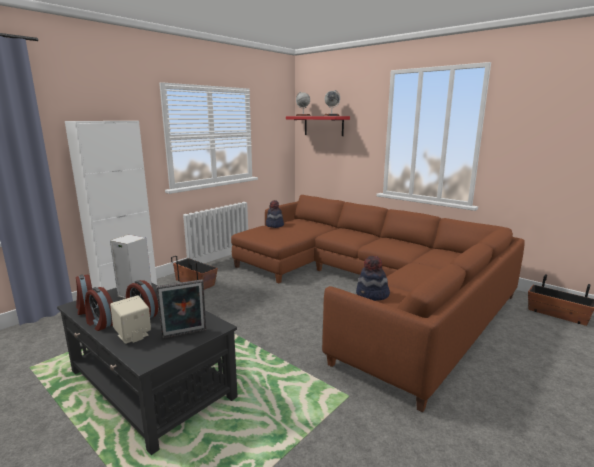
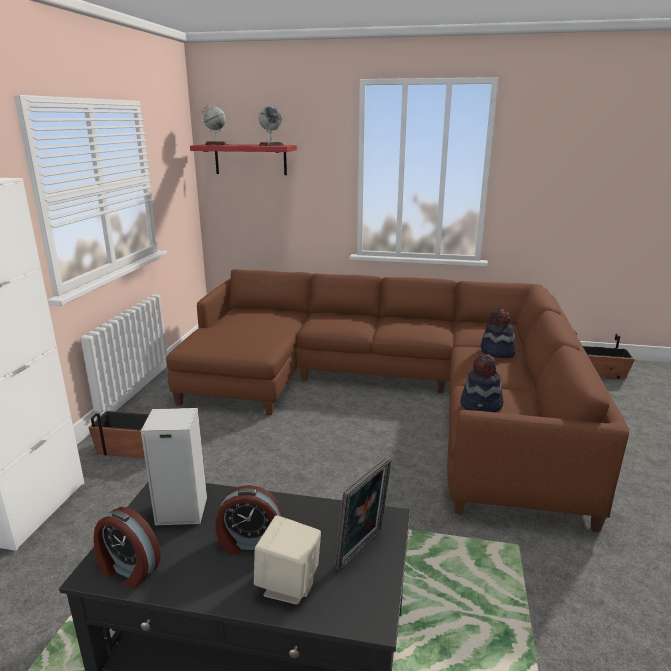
camera: 30 degrees left, 5 degrees up
alarm clock [85,287,113,331] -> none
hat [266,200,284,228] -> hat moved to [481,309,516,358]

